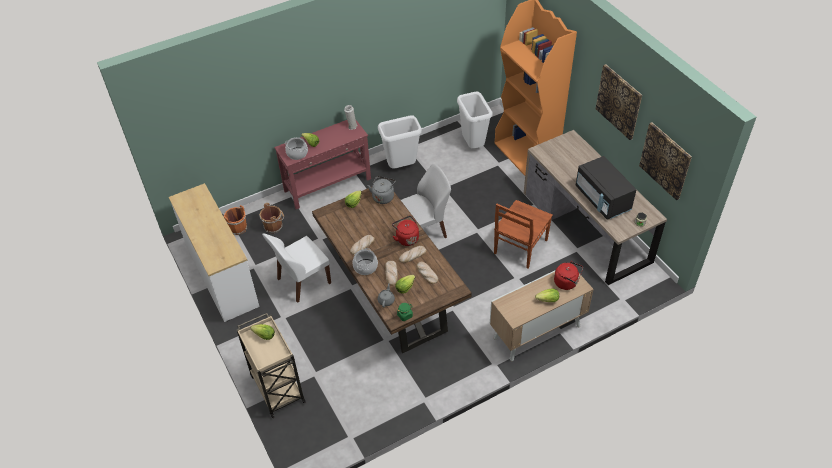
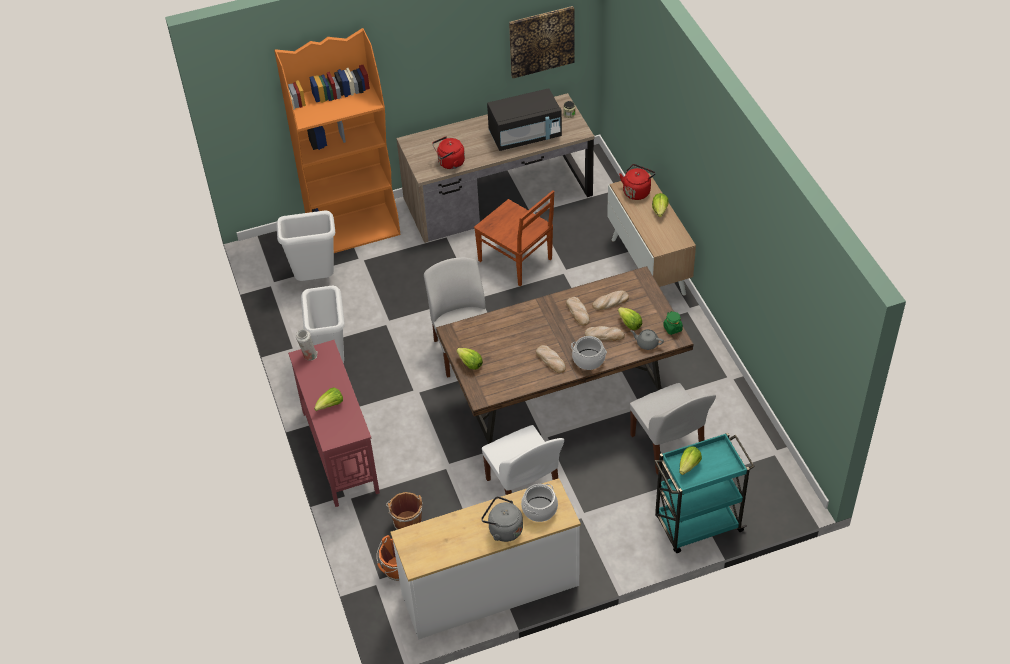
camera: 80 degrees left, 0 degrees up
beige cart [237,313,306,418] -> turquoise cart [654,433,755,553]
cooking pot [285,137,308,160] -> cooking pot moved to [521,484,558,522]
grey kettle [368,176,396,204] -> grey kettle moved to [481,496,523,542]
red kettle [392,216,419,246] -> red kettle moved to [432,136,465,169]
picture [596,64,642,140] -> none
none -> white chair [630,383,716,475]

